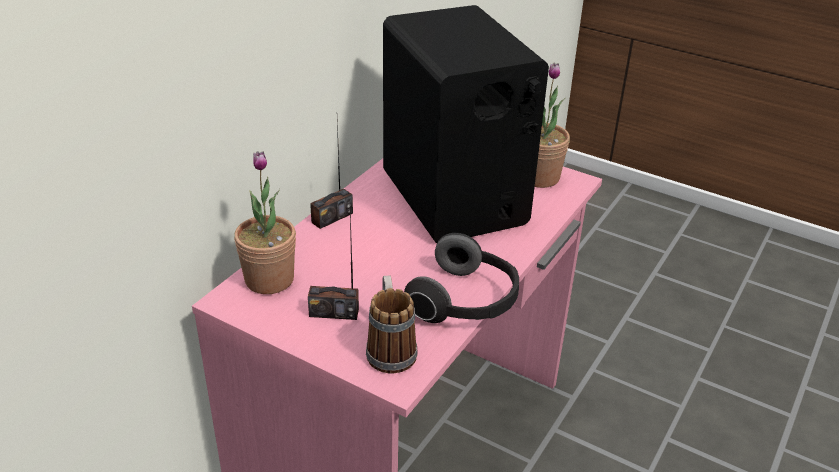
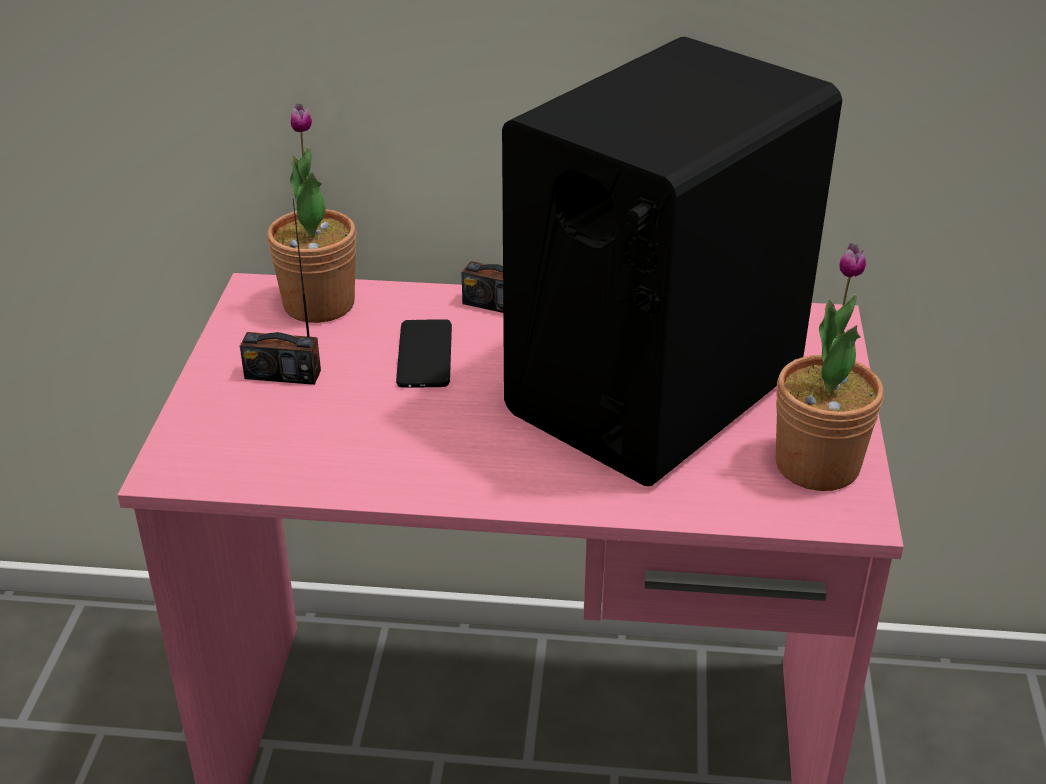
camera: 65 degrees right, 0 degrees up
radio [308,212,359,320] -> radio turned 60 degrees counterclockwise [240,200,321,385]
mug [366,275,417,373] -> none
headphones [404,233,519,323] -> none
none -> phone [396,319,452,388]

